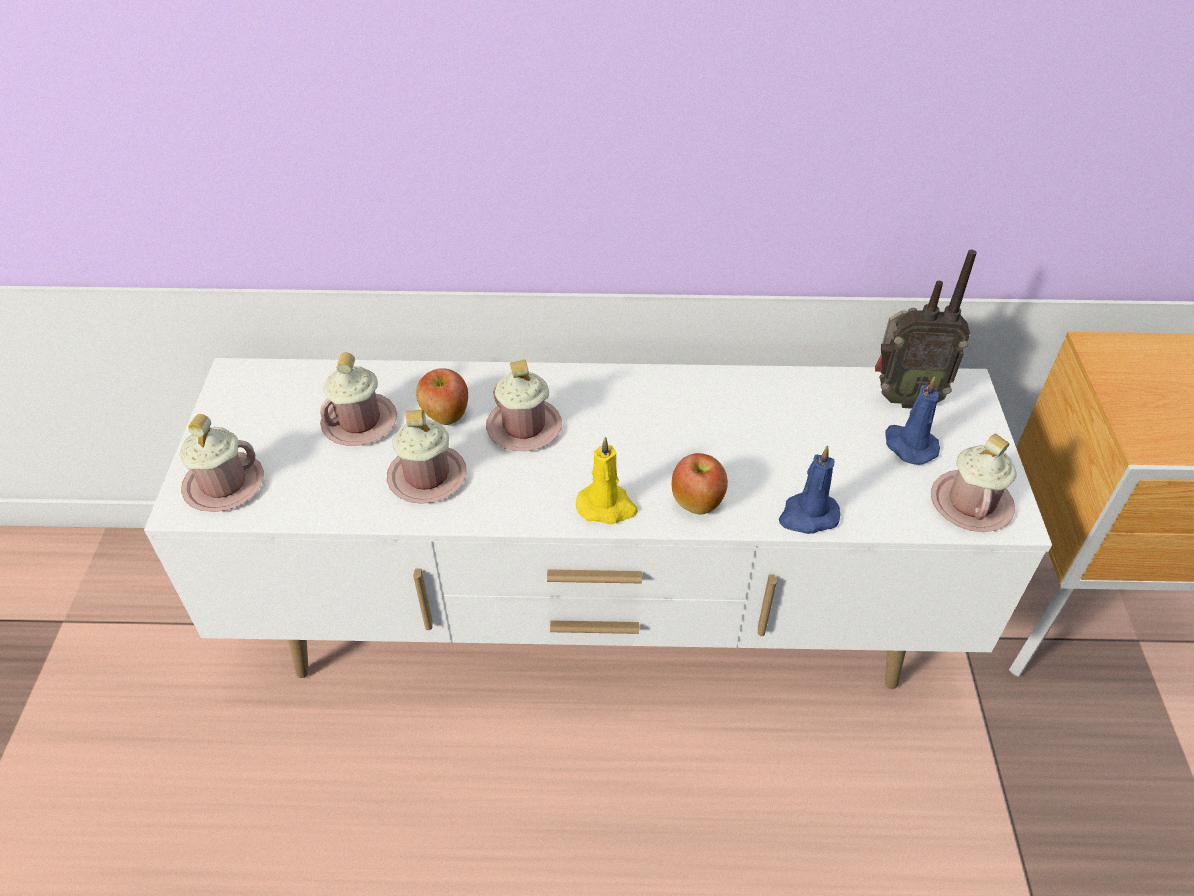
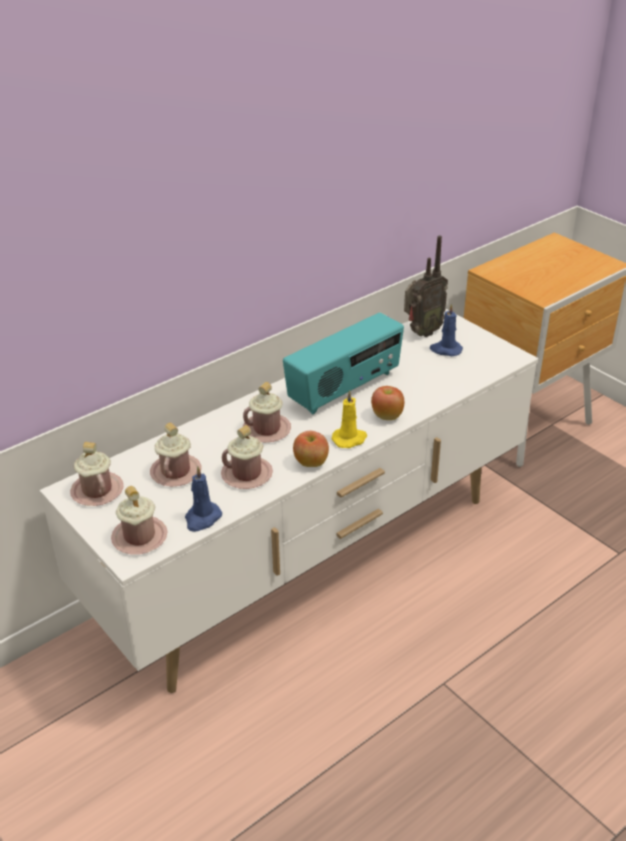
camera: 40 degrees left, 10 degrees down
apple [416,368,468,425] -> apple moved to [293,431,329,467]
blue candle [779,445,840,534] -> blue candle moved to [185,466,222,532]
pink mug [931,434,1017,532] -> pink mug moved to [70,442,124,506]
none -> radio [283,313,404,414]

